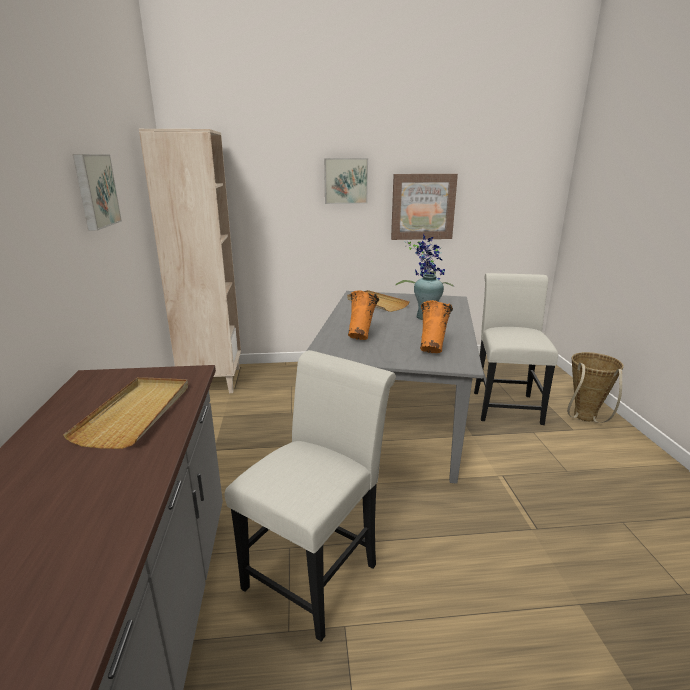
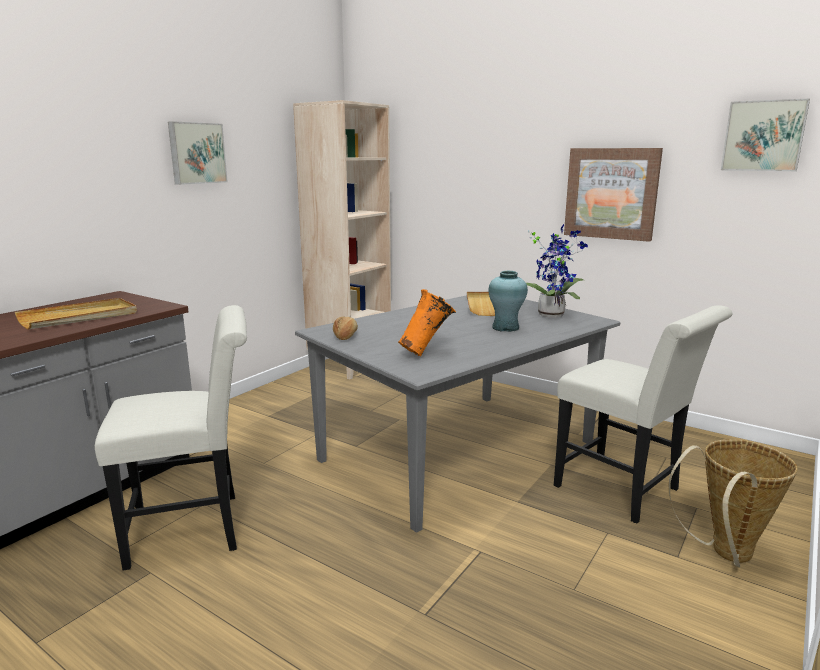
camera: 40 degrees right, 5 degrees down
picture [324,158,368,204] -> picture moved to [721,98,810,171]
orange vase [348,290,379,340] -> none
white chair [474,273,558,425] -> white chair turned 90 degrees clockwise [554,305,732,524]
none -> bread [333,316,358,340]

